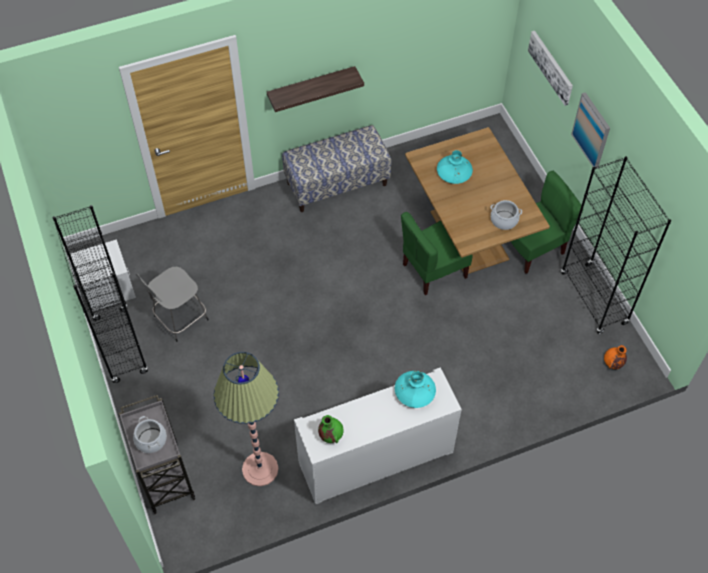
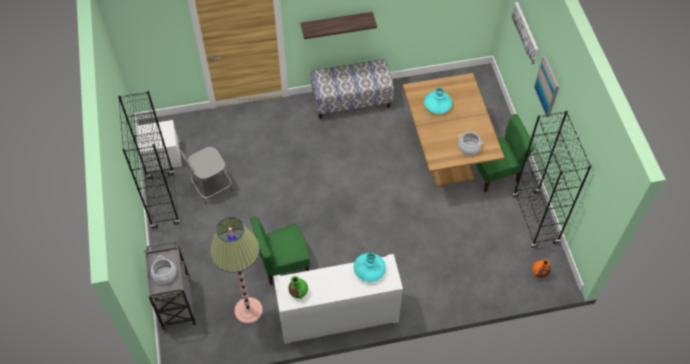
camera: 10 degrees right, 0 degrees up
green chair [401,212,473,295] -> green chair moved to [250,217,310,285]

